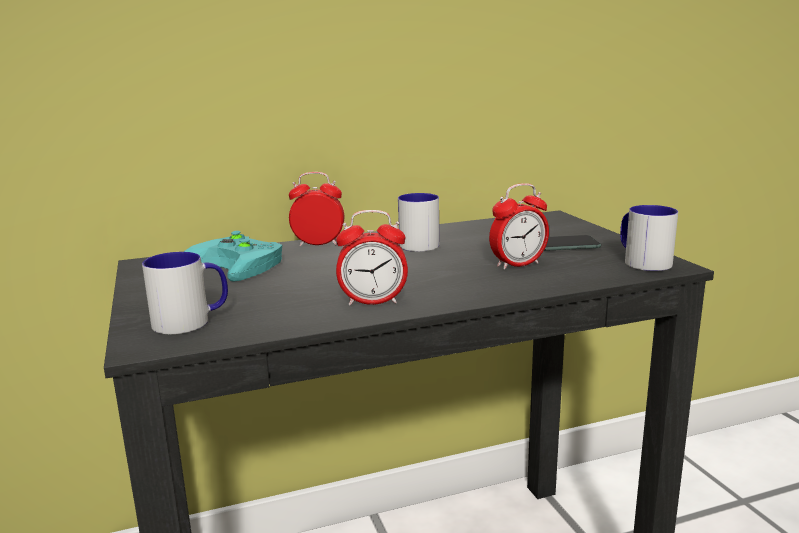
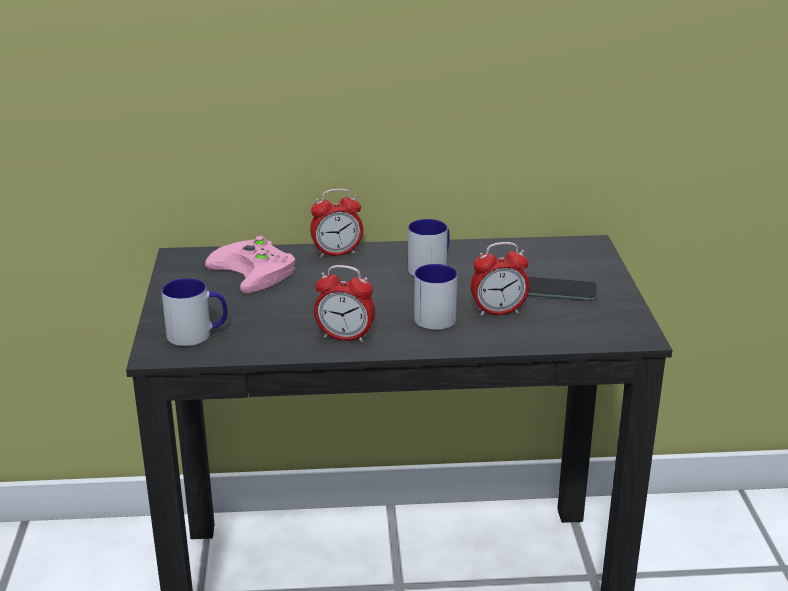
camera: 15 degrees right, 10 degrees up
turquoise game controller [184,231,282,281] -> pink game controller [205,236,296,293]
alarm clock [289,172,344,246] -> alarm clock turned 150 degrees clockwise [310,188,363,258]
mug [620,205,678,271] -> mug moved to [414,264,458,330]

